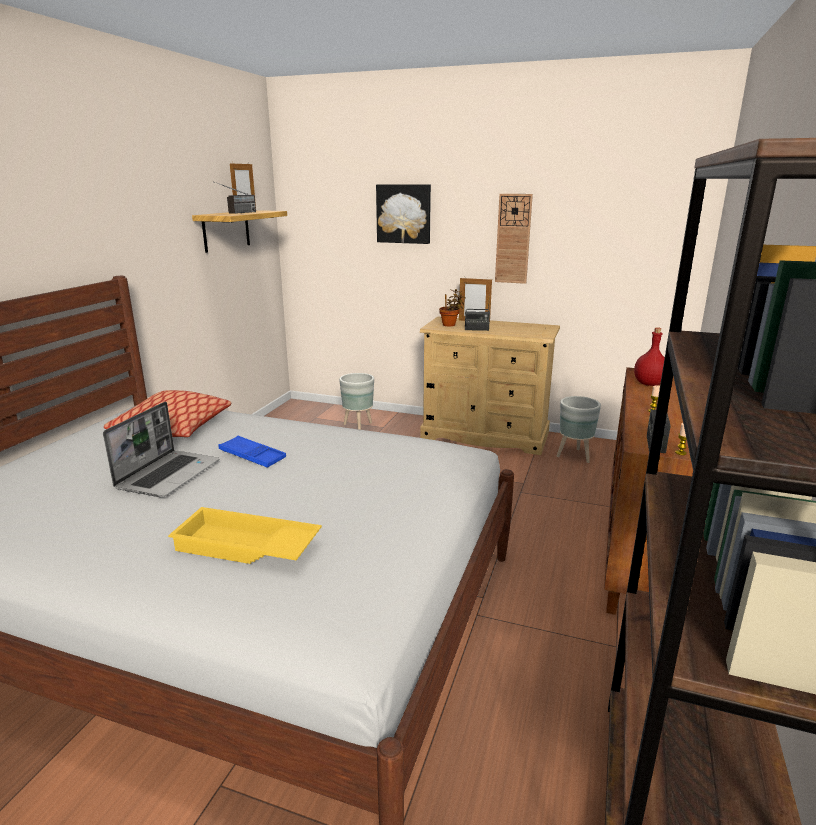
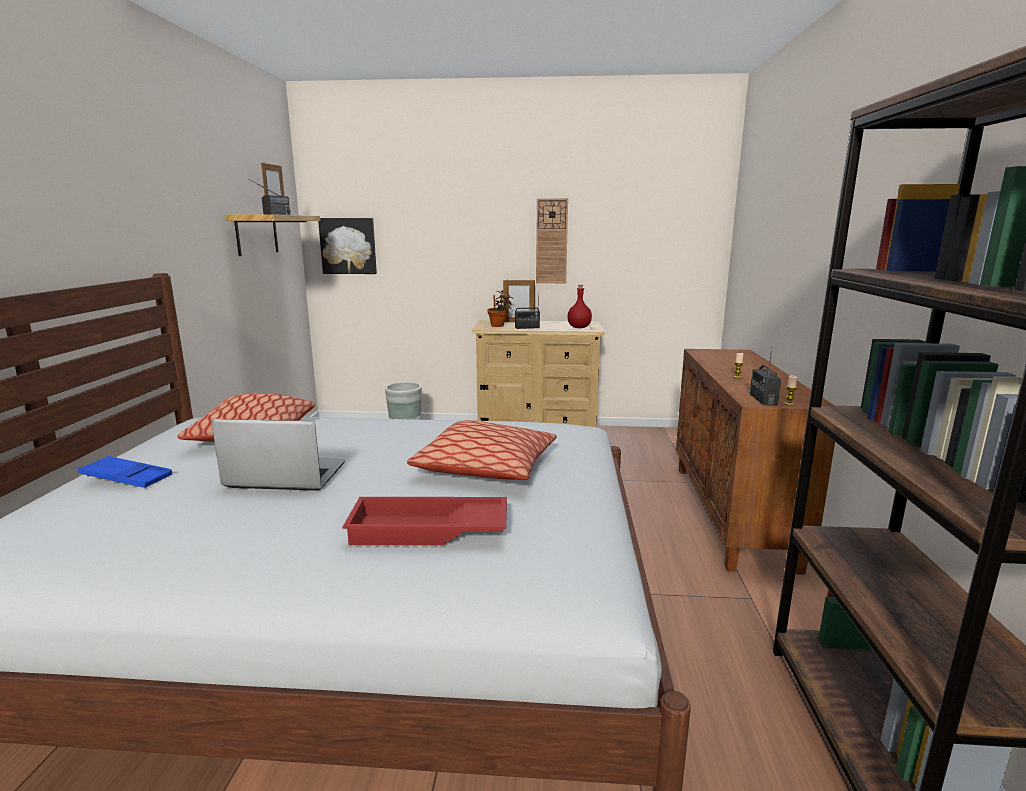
camera: 15 degrees left, 5 degrees down
laptop [103,402,219,497] -> laptop turned 90 degrees counterclockwise [212,419,345,491]
yellow tray [168,507,322,564] -> red tray [343,497,507,545]
blue tray [218,436,286,468] -> blue tray moved to [78,456,172,488]
picture [376,184,431,244] -> picture moved to [318,218,377,274]
grey planter [557,396,601,463] -> none
red bottle [634,327,665,386] -> red bottle moved to [567,285,592,328]
none -> pillow [407,420,557,480]

